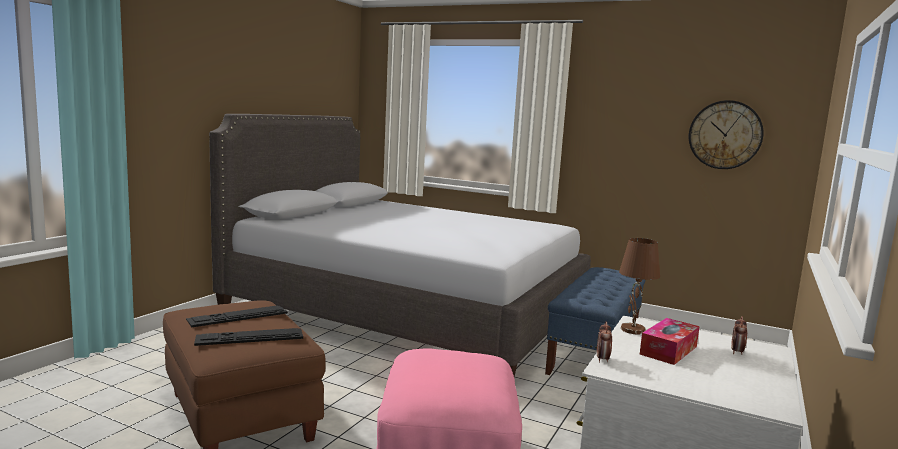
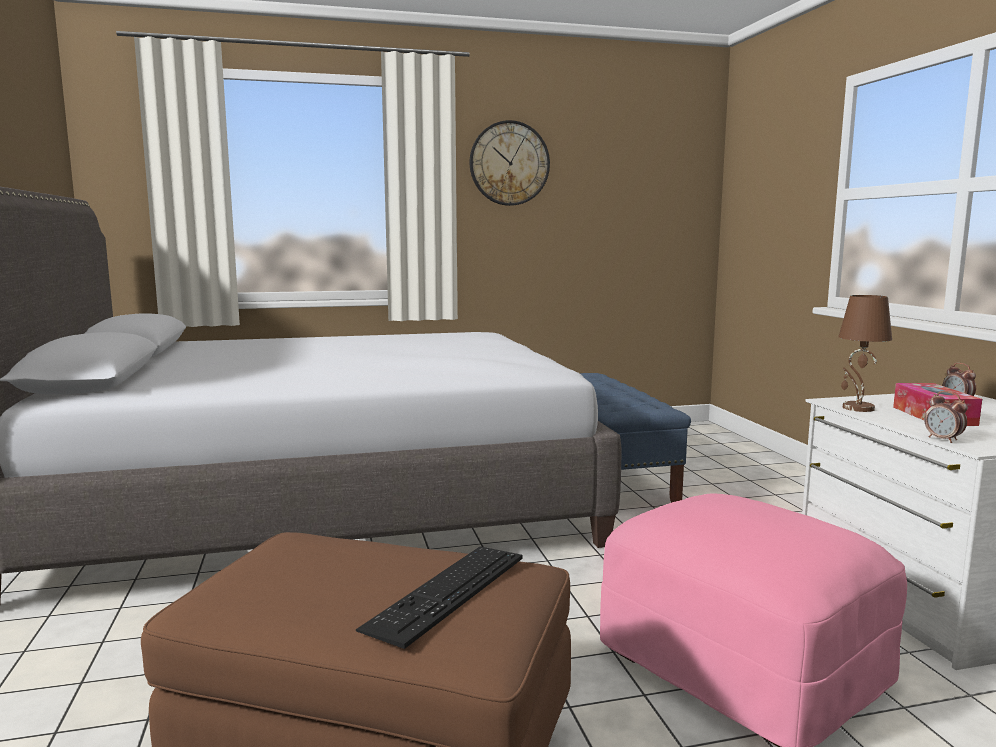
camera: 40 degrees left, 0 degrees up
keyboard [186,305,288,327] -> none
wall clock [689,100,764,169] -> wall clock moved to [470,120,550,206]

